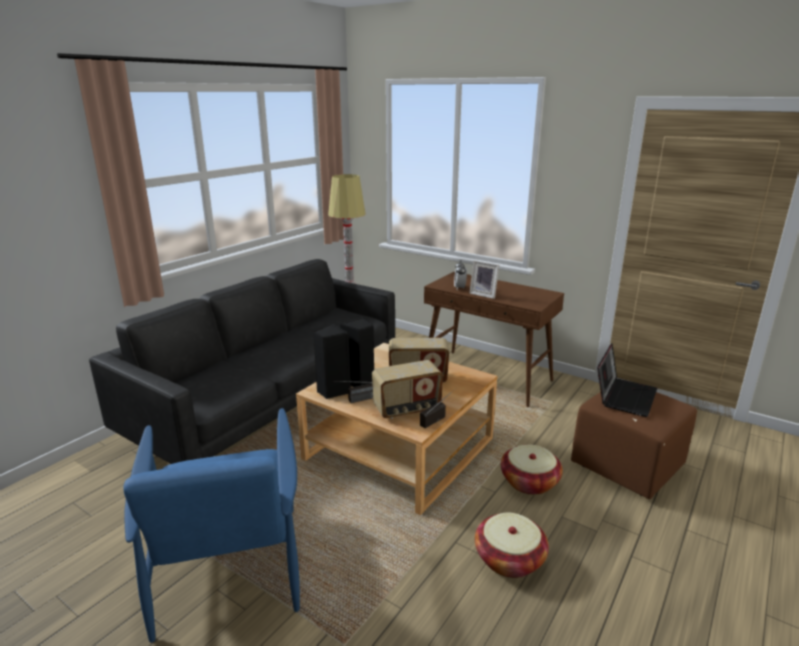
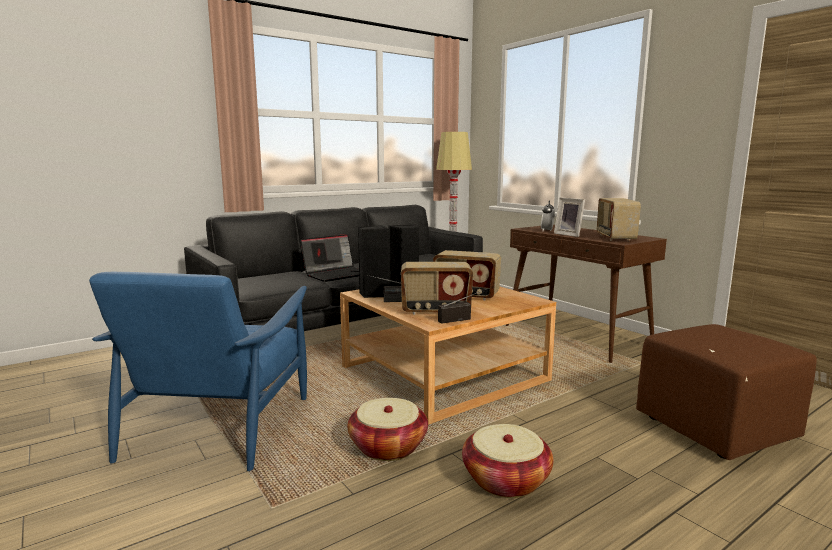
camera: 20 degrees right, 10 degrees down
basket [501,444,563,495] -> basket moved to [348,398,428,461]
laptop [597,343,657,417] -> laptop moved to [300,234,359,282]
none -> radio [596,198,641,241]

